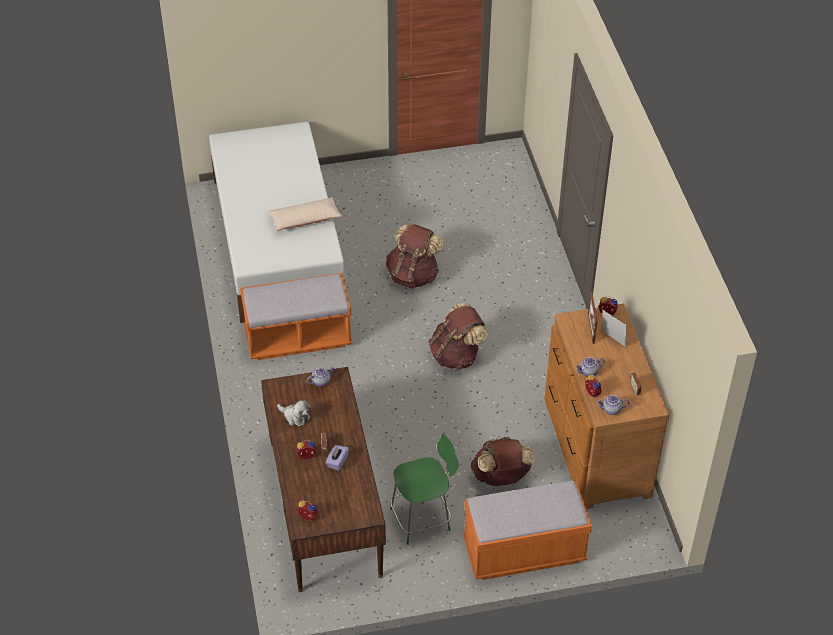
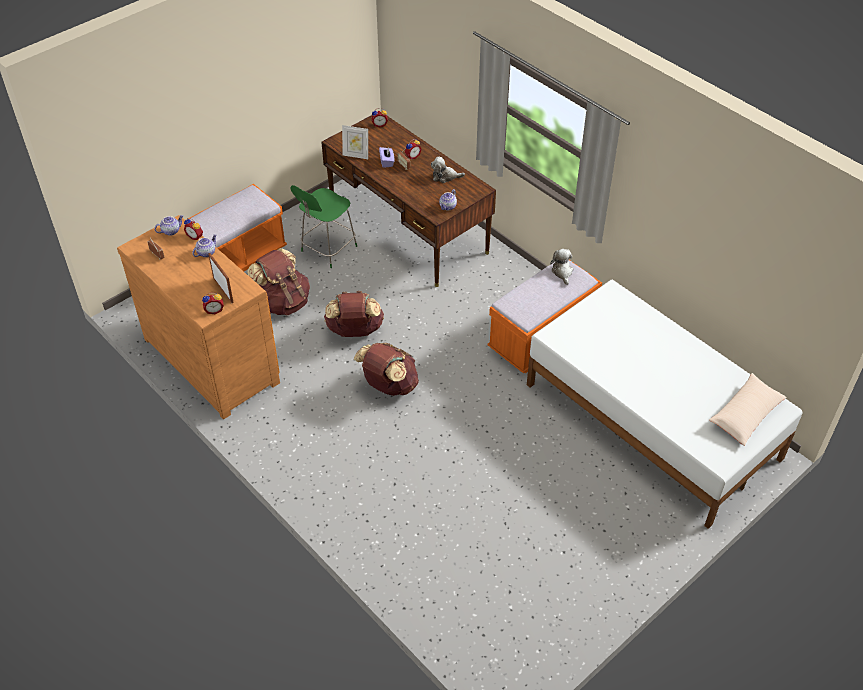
camera: 150 degrees right, 0 degrees up
beige pillow [268,197,342,231] -> beige pillow moved to [709,373,787,446]
brown backpack [386,223,443,288] -> brown backpack moved to [324,291,384,337]
picture frame [602,310,627,347] -> picture frame moved to [342,125,368,159]
none -> plush toy [550,249,573,285]

